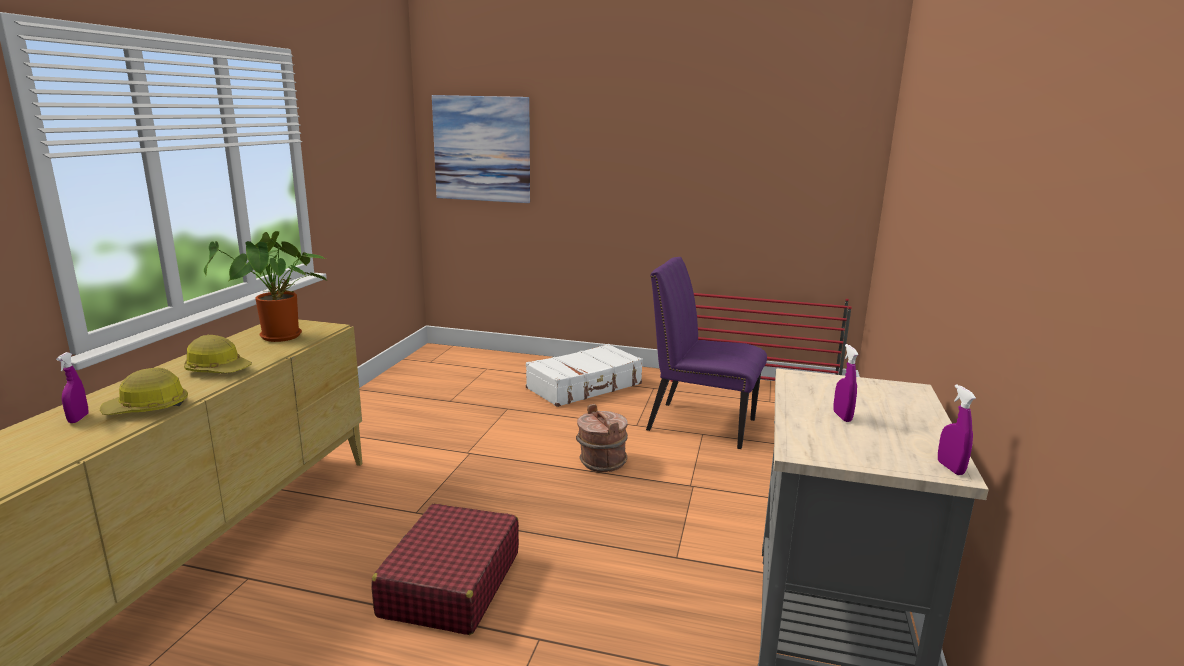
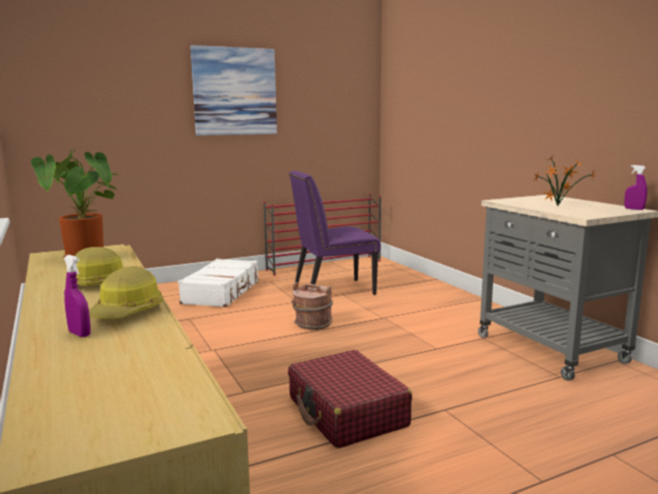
camera: 40 degrees left, 5 degrees down
picture [432,95,530,203] -> picture moved to [190,45,277,136]
purple spray bottle [833,344,859,422] -> potted plant [533,156,596,206]

